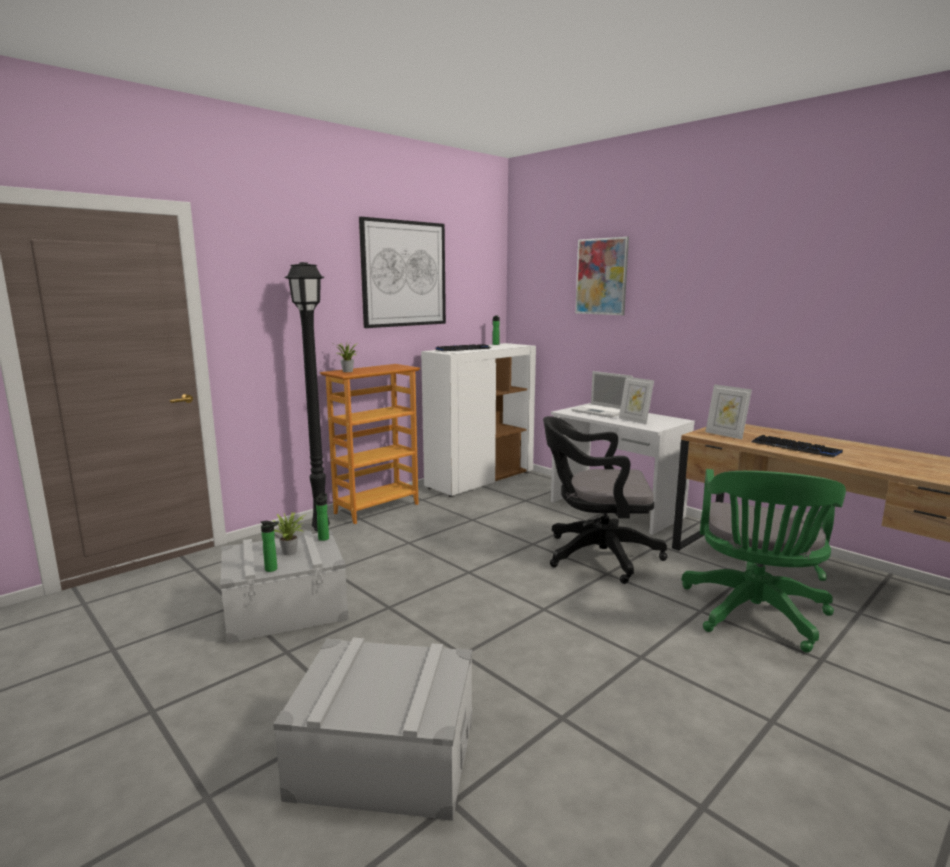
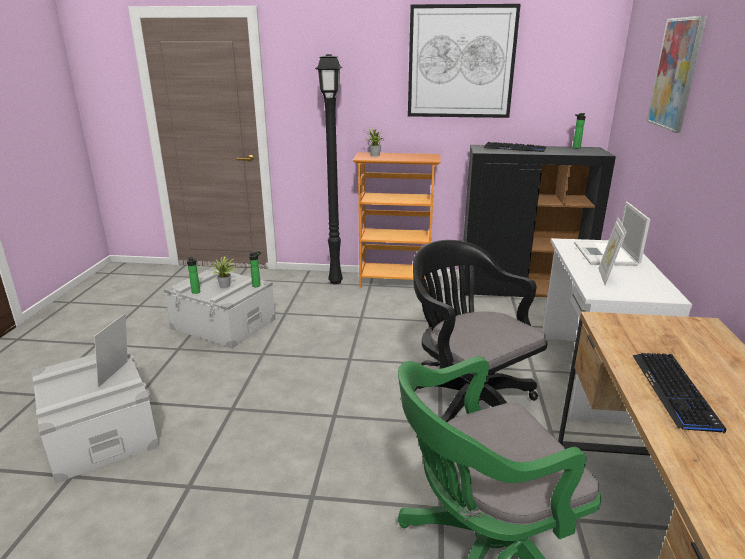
camera: 50 degrees right, 10 degrees up
white cabinet [421,343,536,497] -> black cabinet [463,145,616,298]
picture frame [705,384,752,439] -> picture frame moved to [94,313,128,388]

